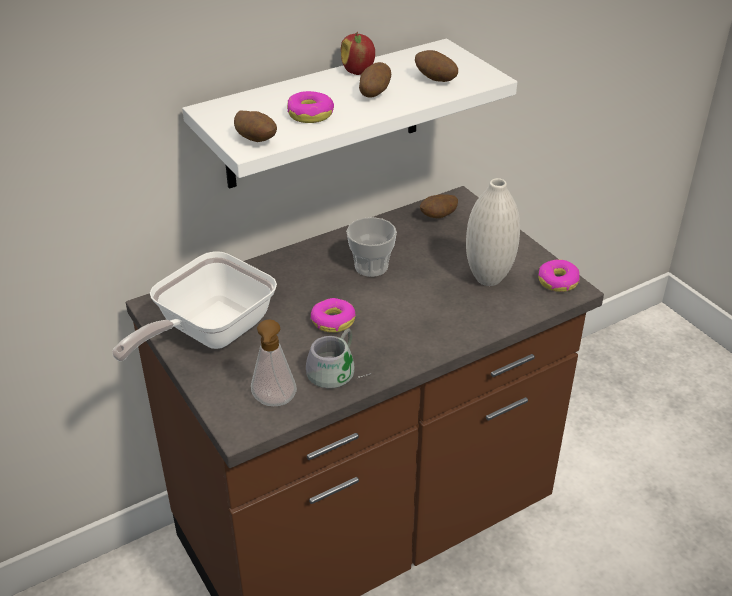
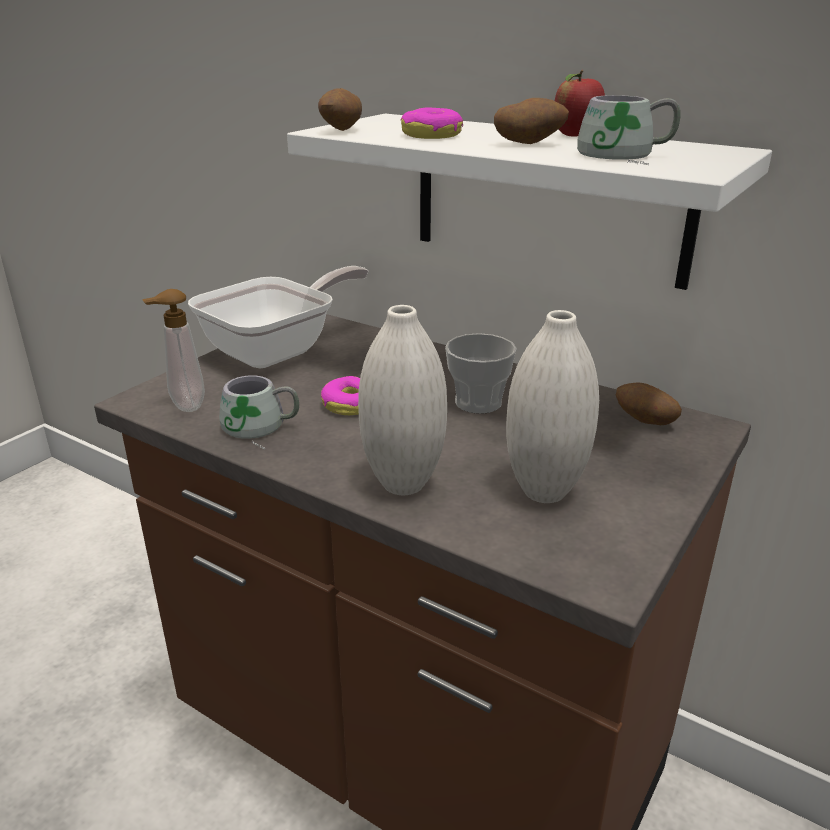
camera: 65 degrees right, 10 degrees down
frying pan [112,251,277,361] -> frying pan turned 120 degrees clockwise [188,266,368,368]
potato [415,50,458,82] -> grey mug [577,95,680,165]
donut [538,260,580,292] -> none
none -> white vase [358,305,447,495]

